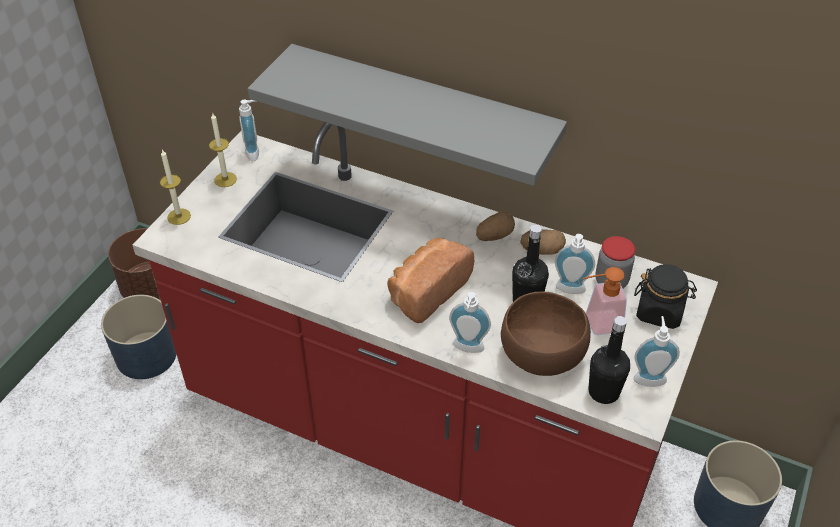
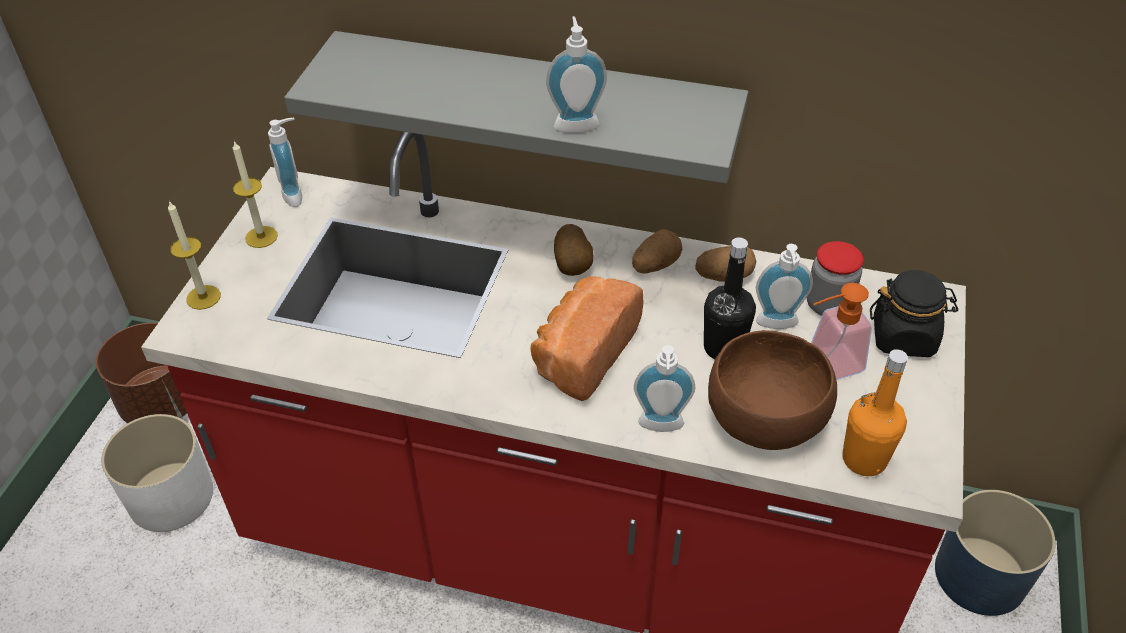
camera: 10 degrees left, 0 degrees up
blue planter [101,295,176,379] -> white planter [101,414,213,532]
black bottle [588,316,630,404] -> orange bottle [842,349,908,476]
soap dispenser [633,316,680,387] -> soap dispenser moved to [546,16,607,133]
none -> potato [554,224,594,276]

